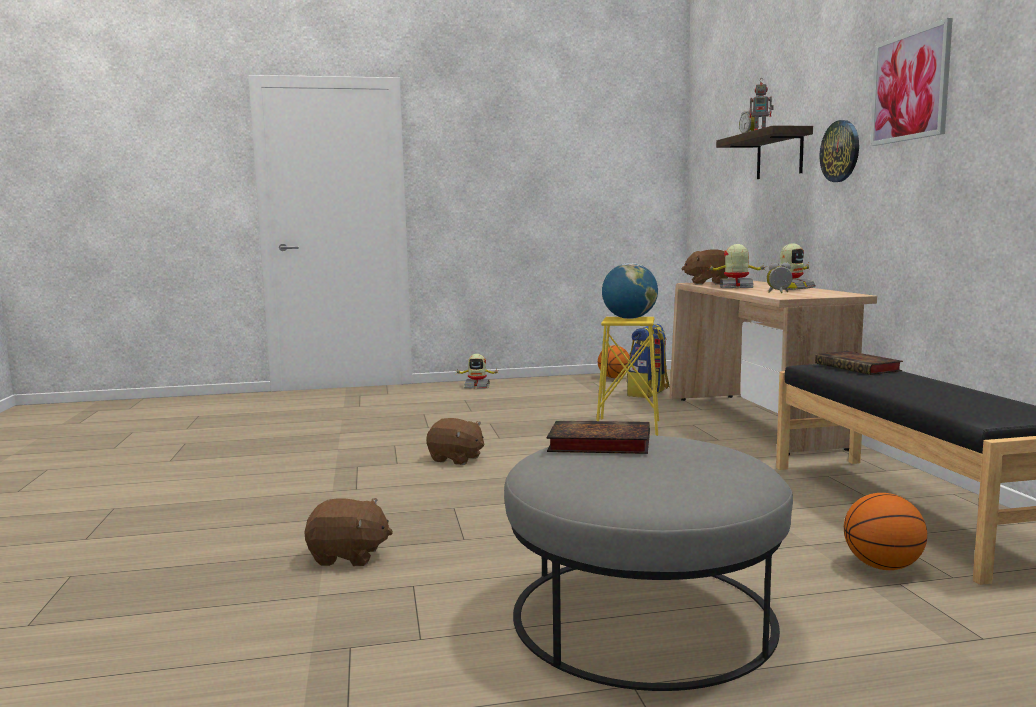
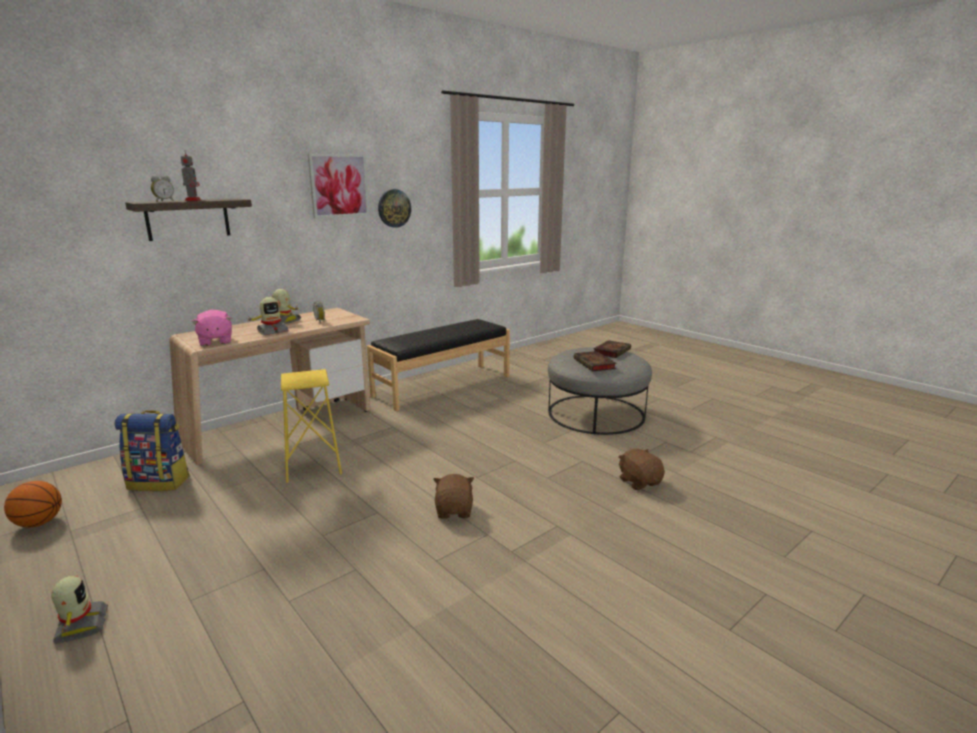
camera: 120 degrees left, 10 degrees up
globe [602,263,658,319] -> none
brown plush toy [682,249,728,285] -> pink plush toy [191,310,232,346]
toy robot [707,244,766,288] -> toy robot turned 105 degrees counterclockwise [247,297,294,335]
book [815,351,903,375] -> book moved to [593,340,631,358]
wall clock [820,120,859,182] -> wall clock moved to [378,189,411,228]
basketball [844,493,927,570] -> none

